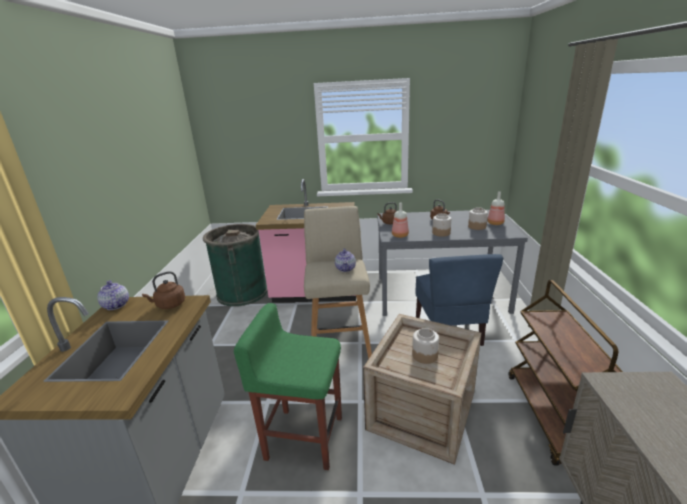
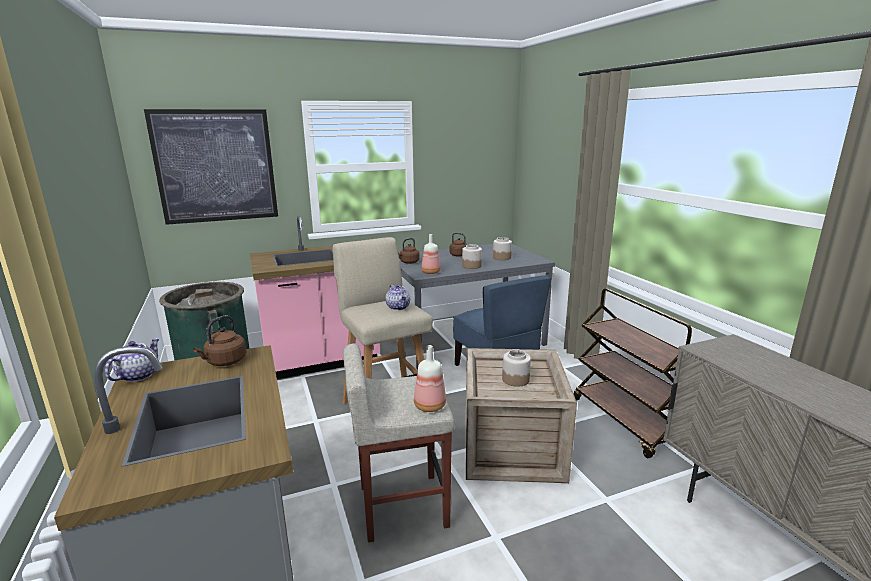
camera: 25 degrees left, 5 degrees down
teapot [97,280,129,310] -> teapot turned 75 degrees clockwise [105,338,160,382]
green stool [234,303,342,470] -> beige stool [343,343,455,543]
bottle [487,191,505,225] -> bottle moved to [414,345,446,412]
none -> picture [144,109,278,225]

